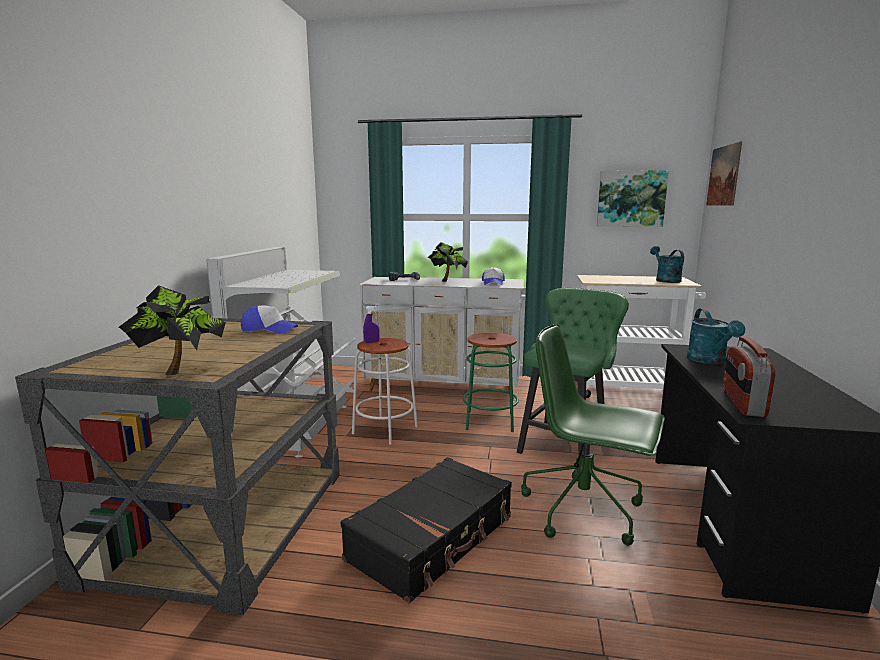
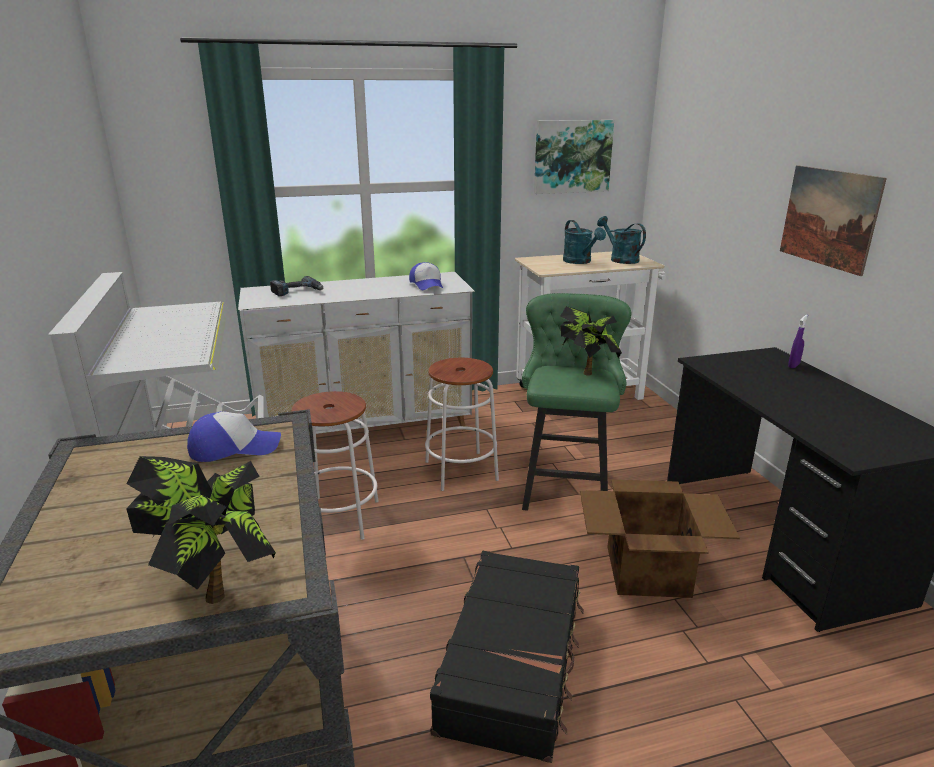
camera: 25 degrees left, 10 degrees up
purple spray bottle [363,306,380,343] -> purple spray bottle moved to [788,315,808,368]
potted plant [428,242,468,282] -> potted plant moved to [560,306,622,376]
green stool [463,333,519,432] -> white stool [425,358,499,491]
green office chair [521,324,665,545] -> cardboard box [580,479,740,598]
turquoise watering can [687,308,745,364] -> turquoise watering can moved to [563,220,606,264]
picture [706,142,742,206] -> picture moved to [780,165,887,276]
radio [723,336,775,417] -> none

